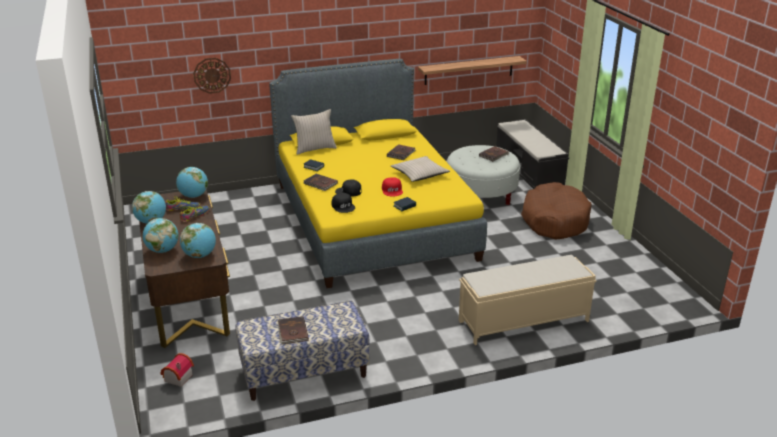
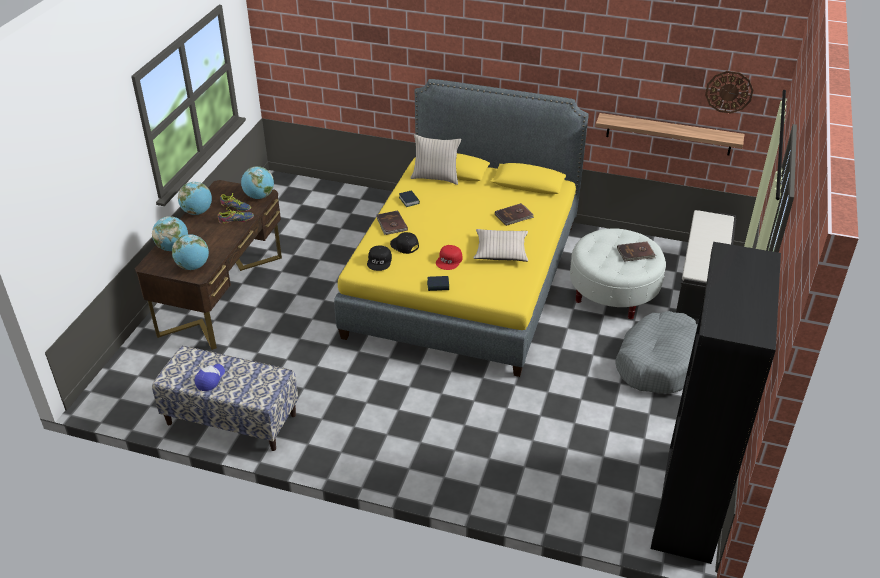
camera: 35 degrees right, 10 degrees up
toy house [160,353,194,387] -> none
wall clock [193,58,231,94] -> wall clock moved to [705,71,753,114]
brown book [278,316,309,344] -> cap [195,364,225,391]
beige bench [459,255,597,345] -> none
brown dog bed [521,182,592,239] -> grey dog bed [615,311,698,394]
none -> black bookcase [651,242,781,564]

